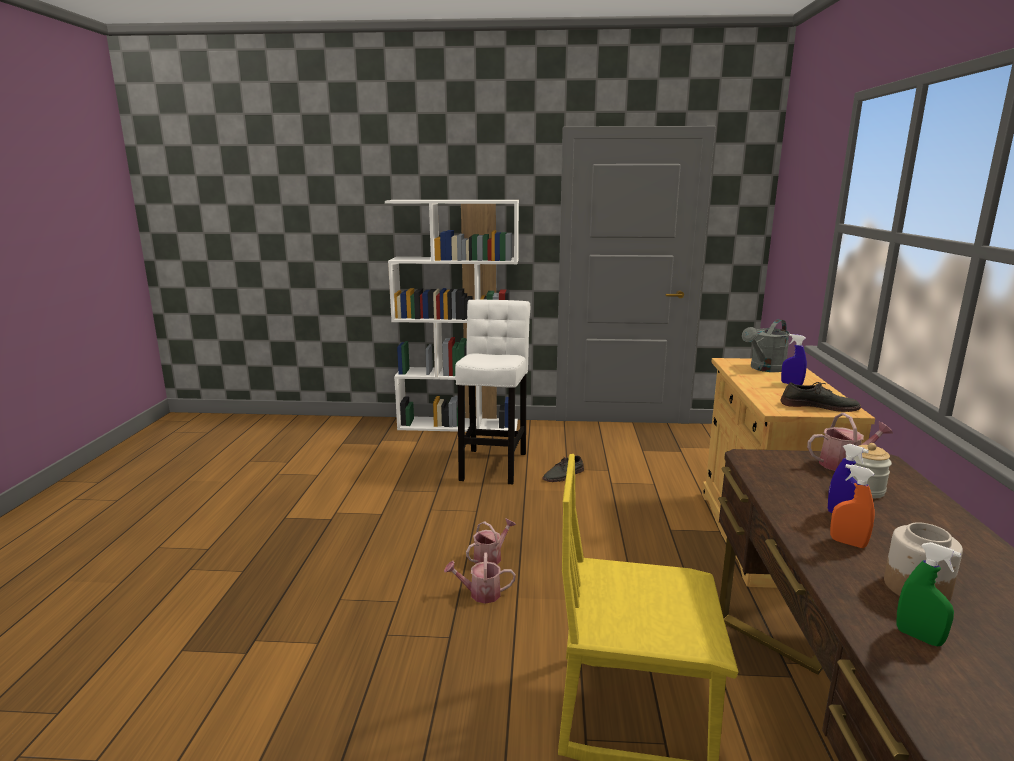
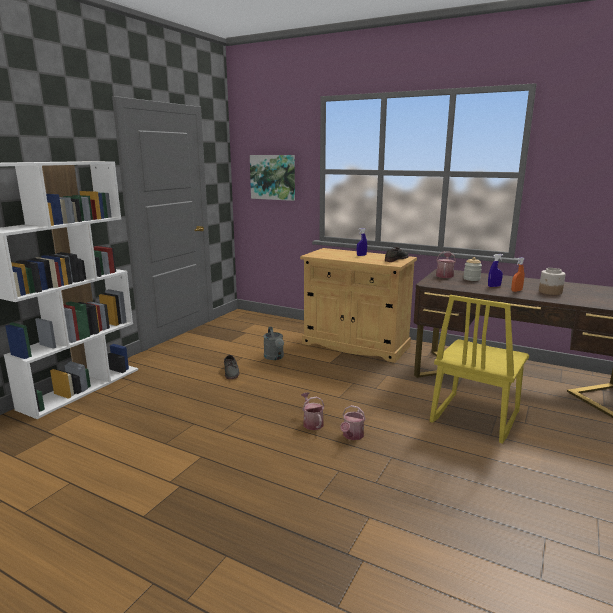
camera: 65 degrees left, 0 degrees up
white stool [455,300,530,484] -> none
grey watering can [742,319,790,372] -> grey watering can moved to [263,327,284,360]
green spray bottle [896,542,961,646] -> none
none -> picture [250,155,295,201]

